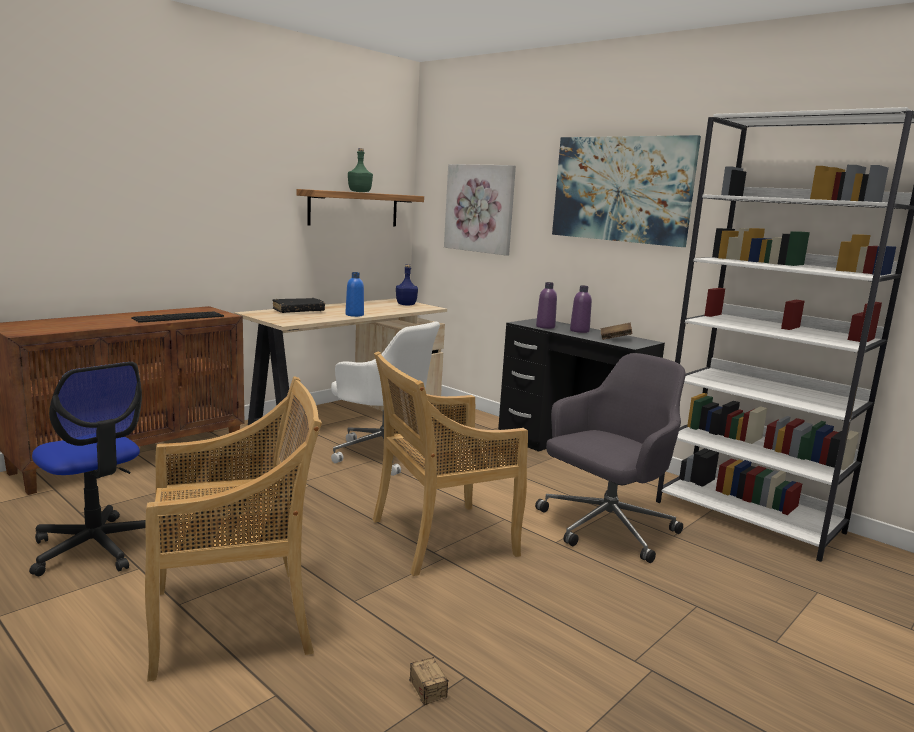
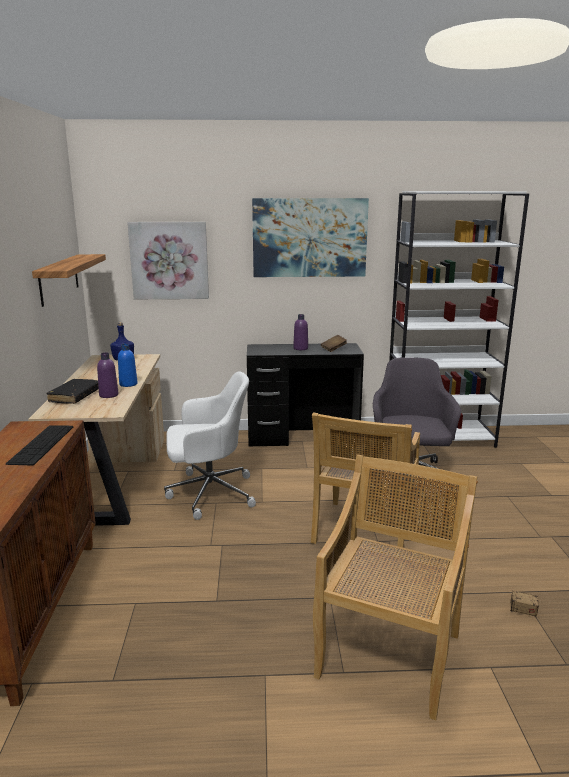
camera: 45 degrees left, 5 degrees up
office chair [29,362,145,576] -> none
green bottle [348,148,373,192] -> none
purple bottle [536,282,557,329] -> purple bottle moved to [97,353,118,398]

